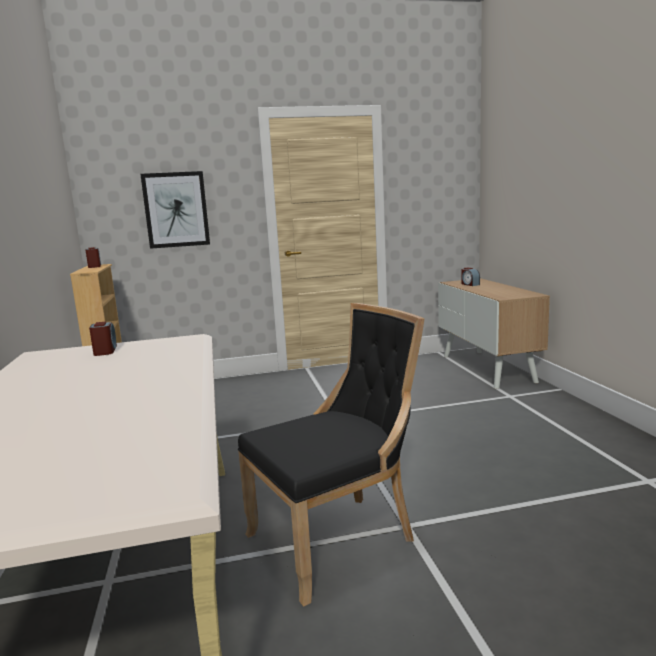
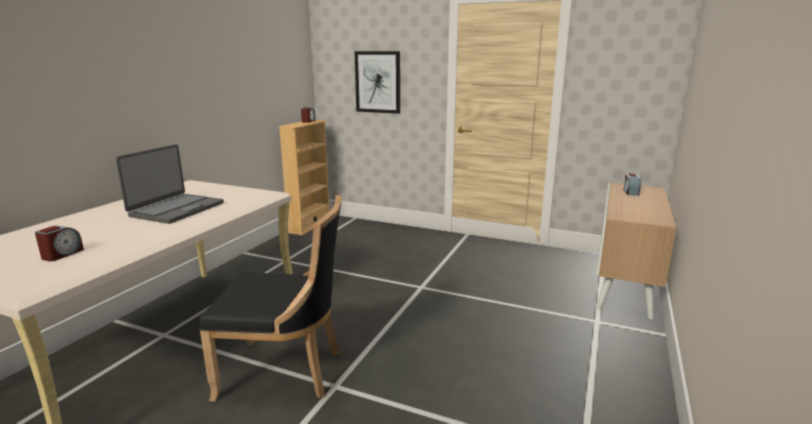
camera: 35 degrees right, 5 degrees up
alarm clock [89,322,117,356] -> alarm clock moved to [35,226,84,261]
none -> laptop [116,144,224,224]

